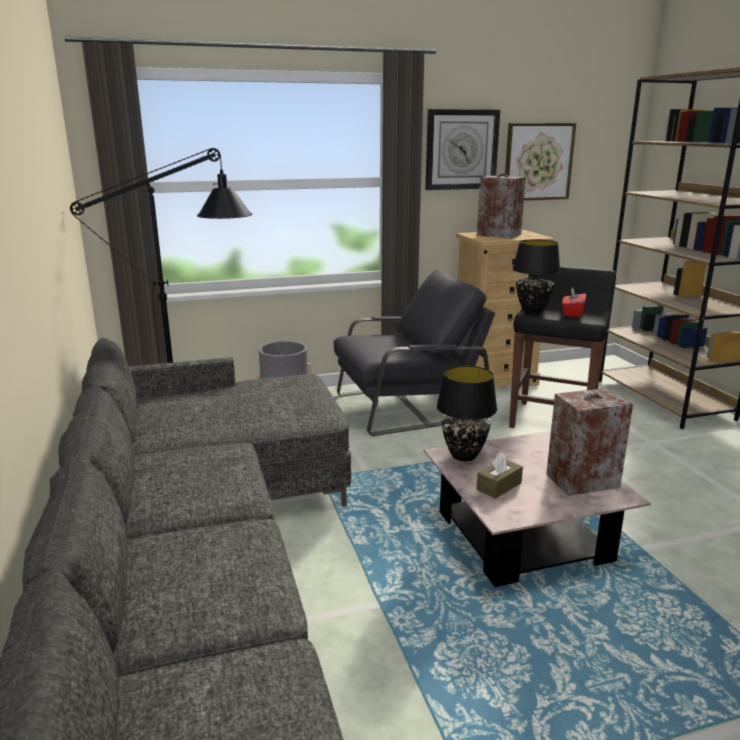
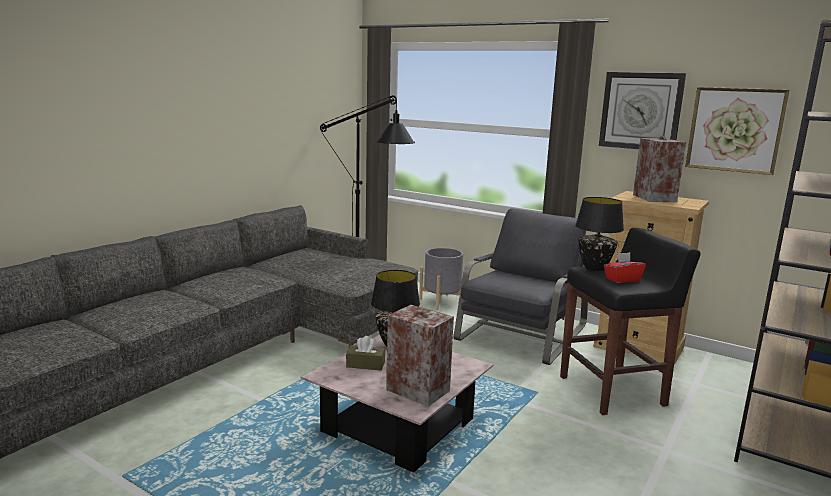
camera: 50 degrees right, 5 degrees down
grey armchair [334,270,495,436] -> grey armchair turned 90 degrees counterclockwise [454,208,588,365]

